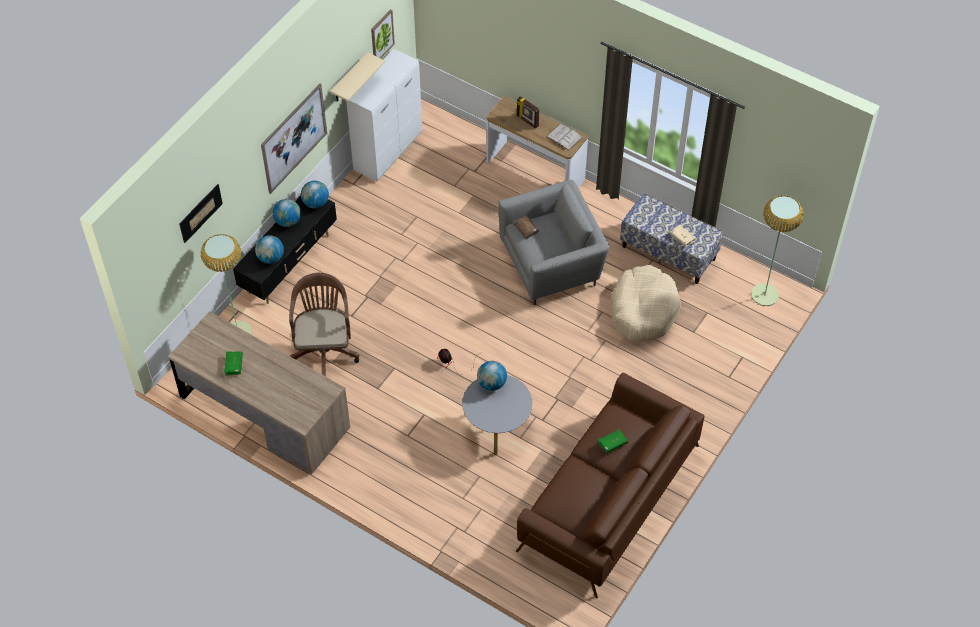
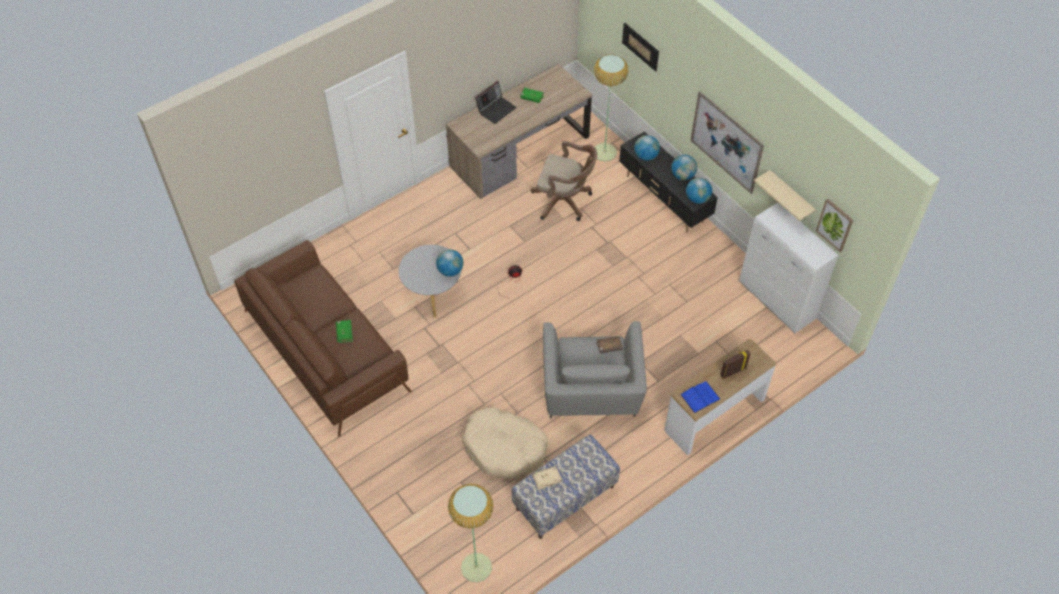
camera: 110 degrees right, 0 degrees up
white book [546,124,583,151] -> blue book [680,381,721,414]
none -> laptop [476,81,516,124]

